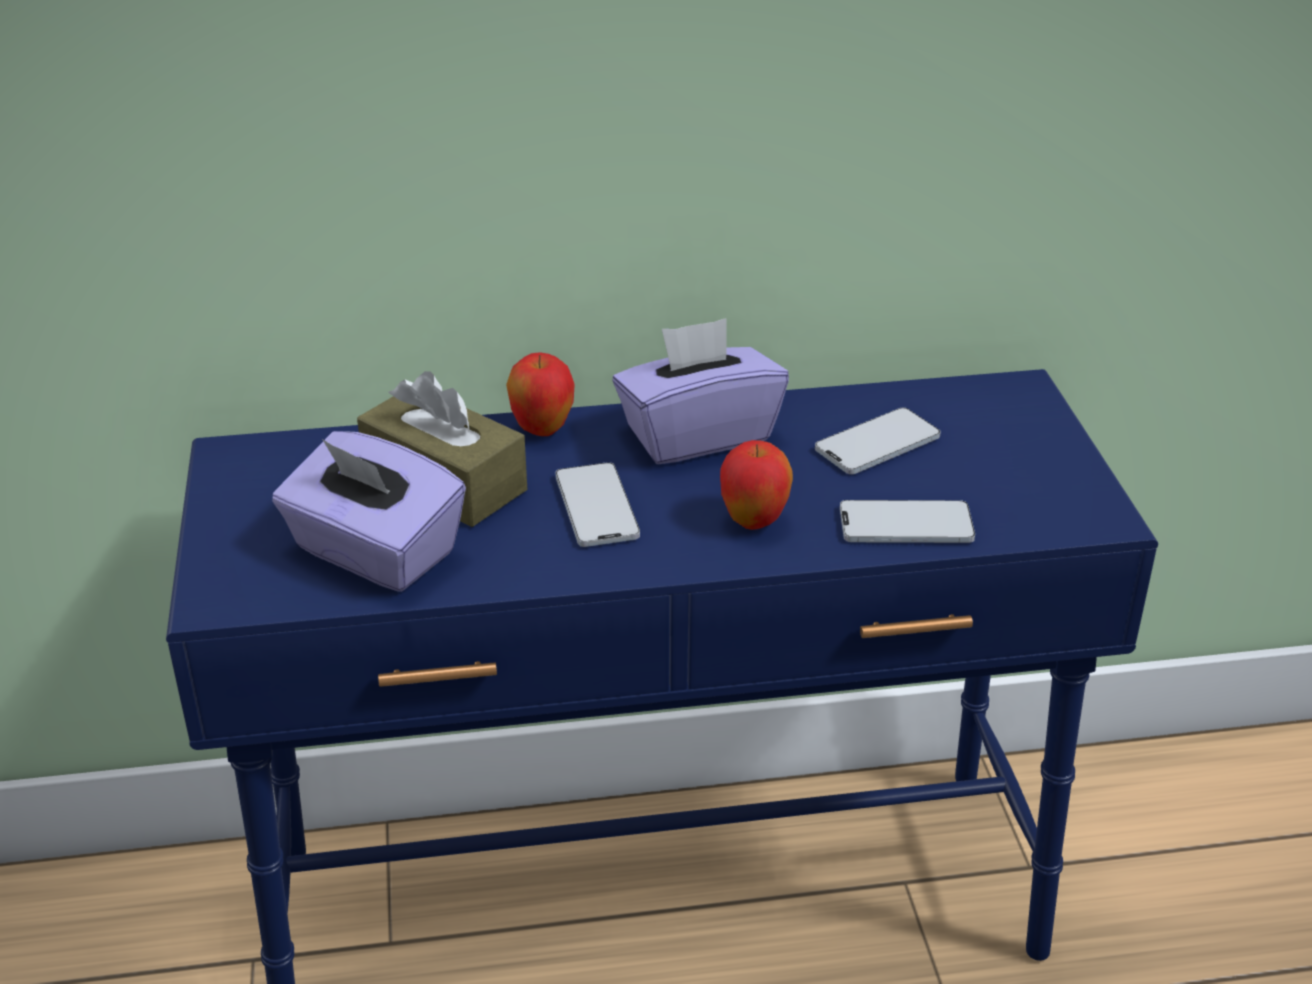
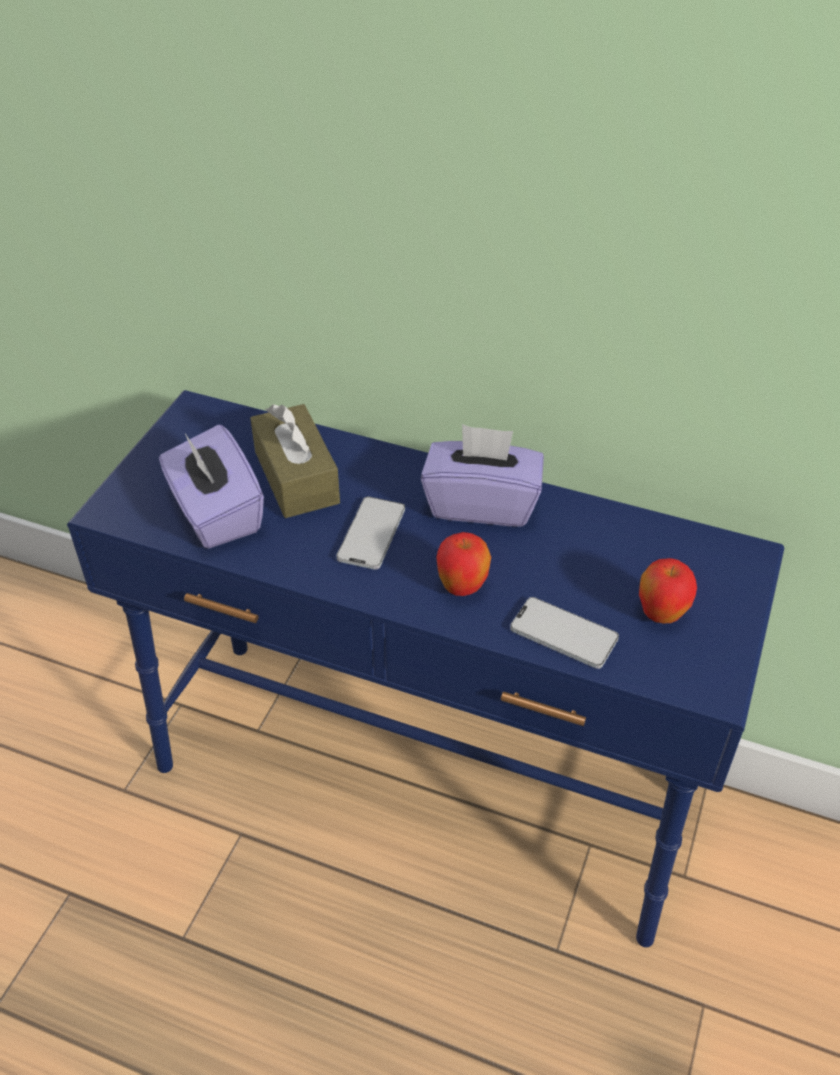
camera: 30 degrees right, 10 degrees up
apple [506,352,575,436] -> apple moved to [639,558,697,623]
phone [815,407,941,475] -> none

